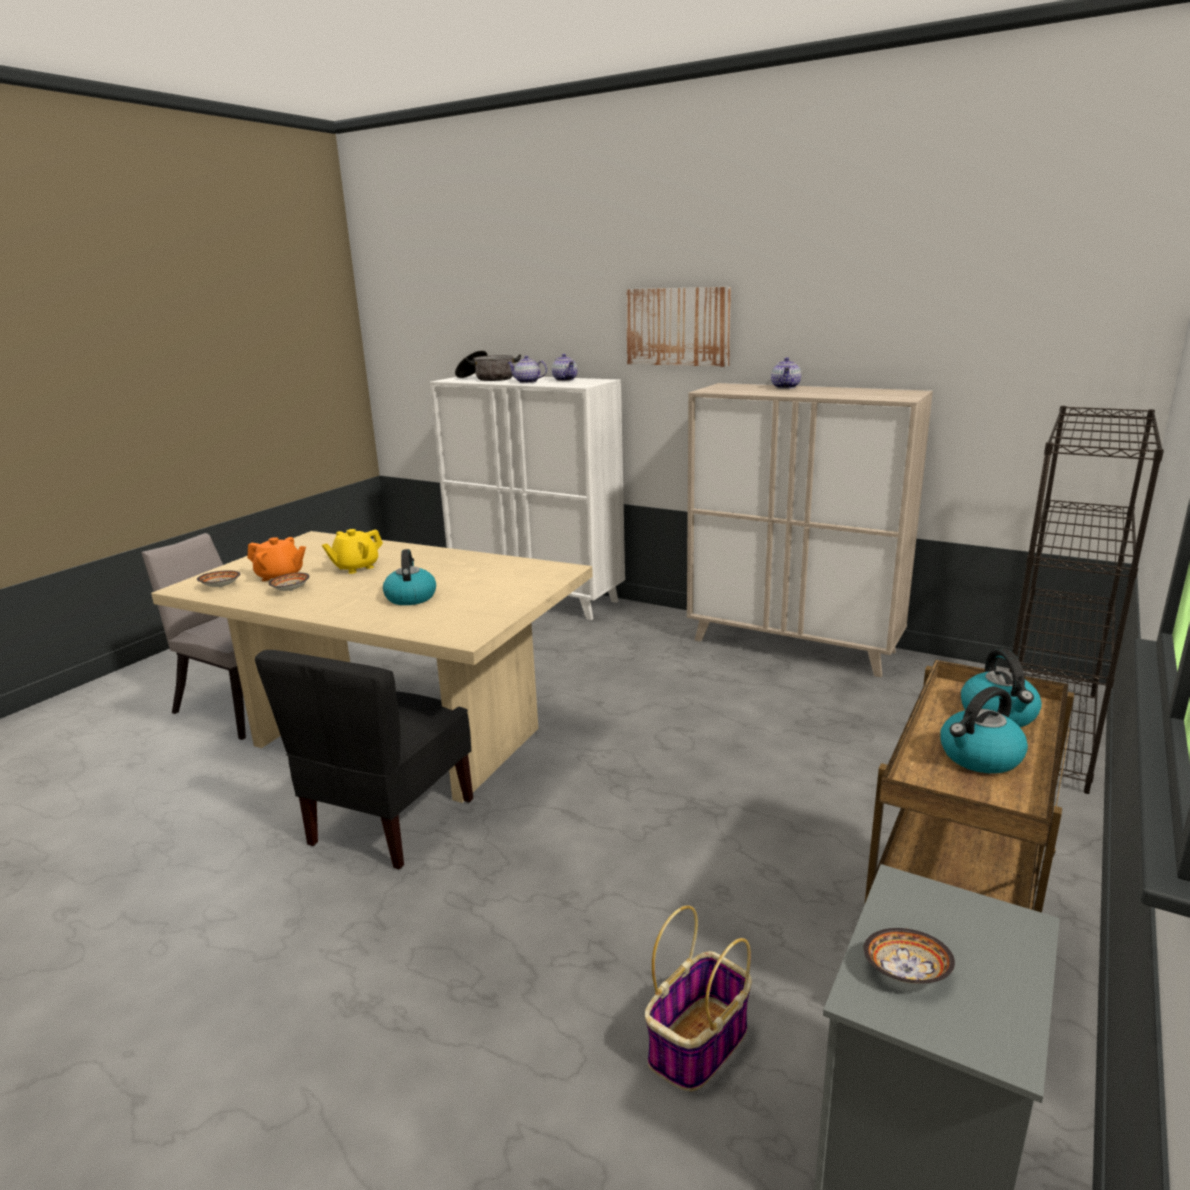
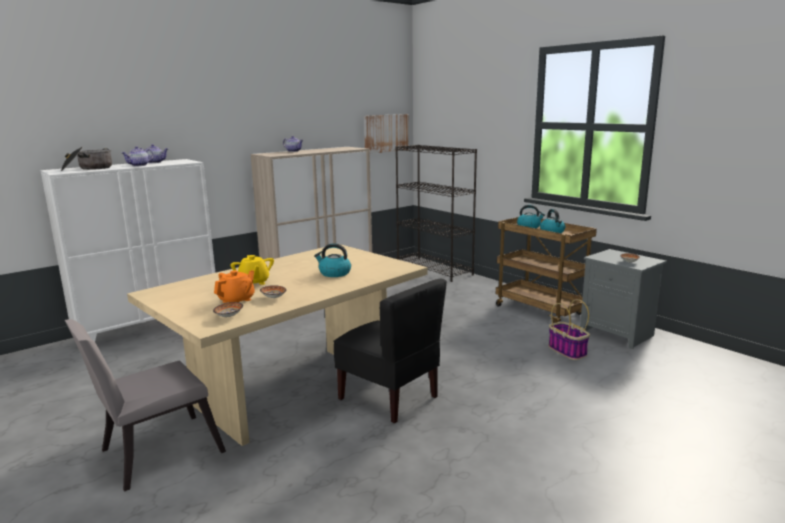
camera: 70 degrees left, 5 degrees down
picture [626,287,731,367] -> picture moved to [364,114,409,154]

